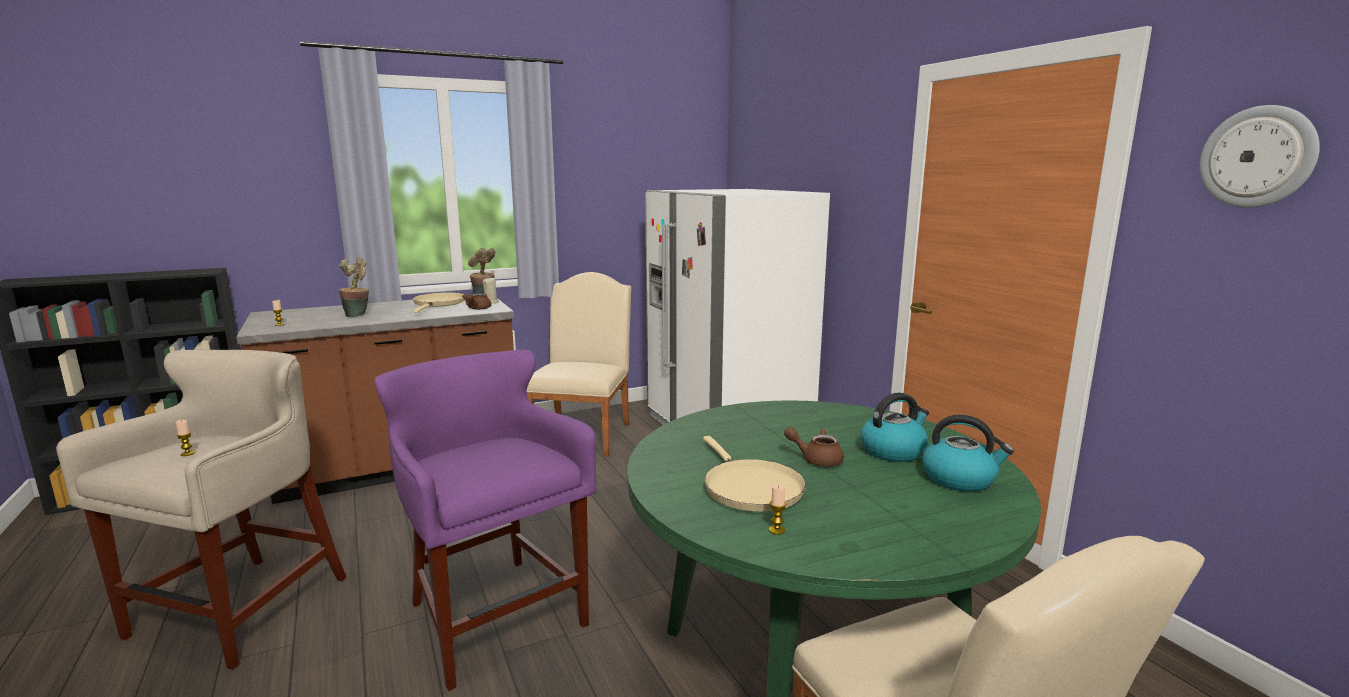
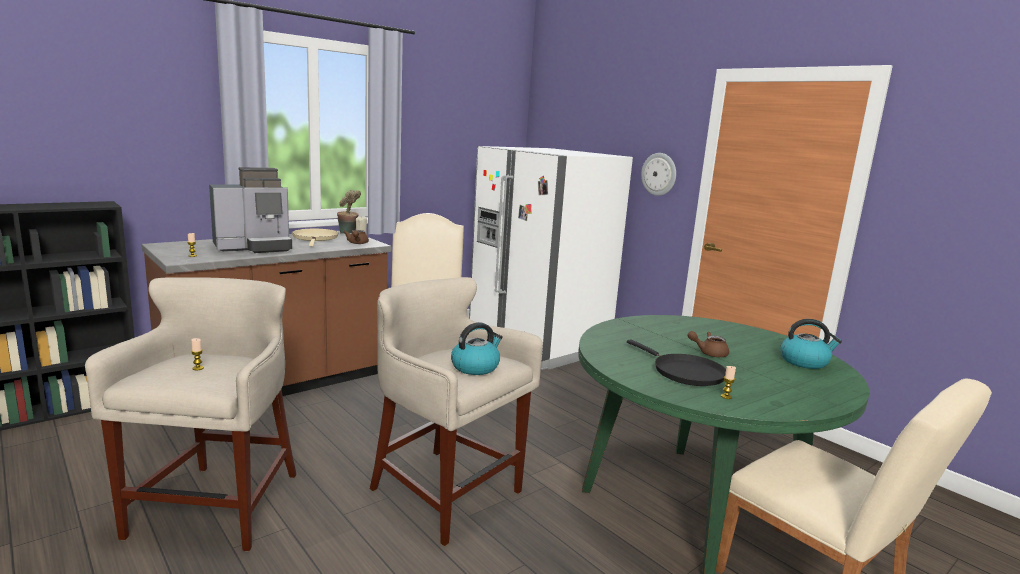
camera: 15 degrees left, 0 degrees up
potted plant [339,257,369,317] -> coffee machine [209,167,292,253]
purple stool [374,350,596,691] -> beige stool [370,277,543,546]
beige frying pan [703,436,806,511] -> black frying pan [627,340,726,386]
kettle [860,393,929,462] -> kettle moved to [451,322,503,375]
wall clock [1199,105,1320,208] -> wall clock moved to [641,153,676,196]

